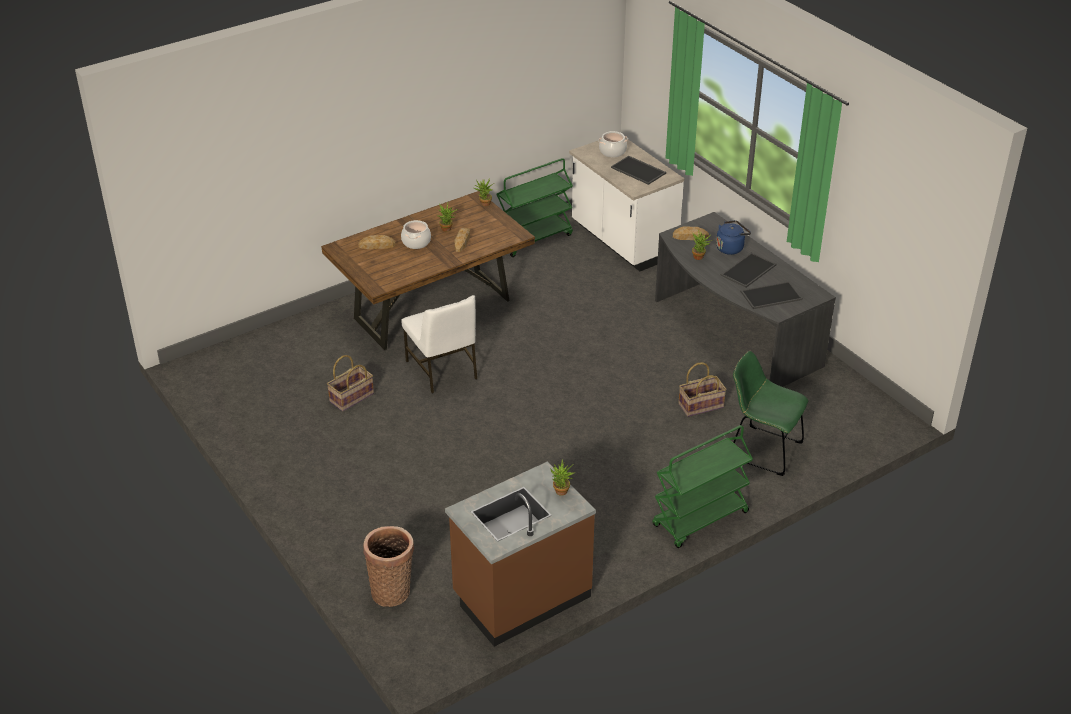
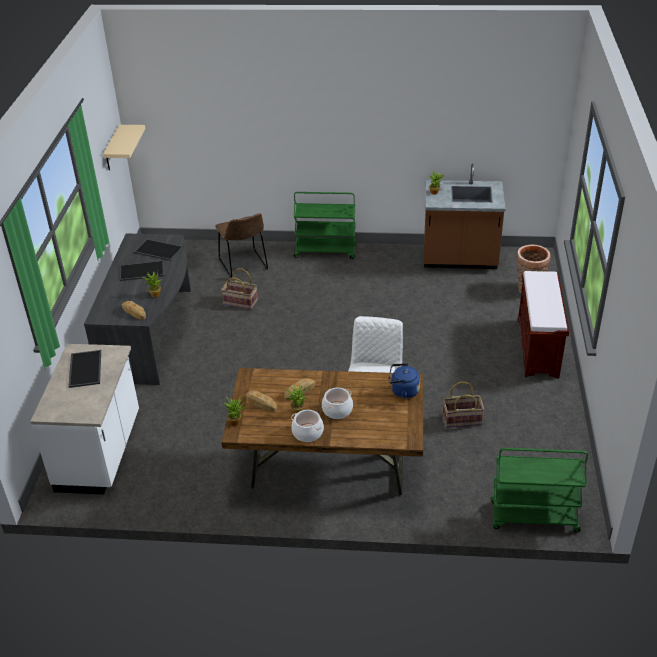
camera: 140 degrees left, 0 degrees up
bread [359,235,395,249] -> bread moved to [245,390,277,412]
green cart [496,158,573,257] -> green cart moved to [491,448,588,532]
cooking pot [598,131,628,157] -> cooking pot moved to [291,410,324,442]
blue kettle [716,220,751,255] -> blue kettle moved to [388,363,420,398]
green chair [733,351,808,476] -> brown chair [215,213,268,278]
none -> beige shelf [103,125,145,170]
none -> brown bench [518,271,569,378]

